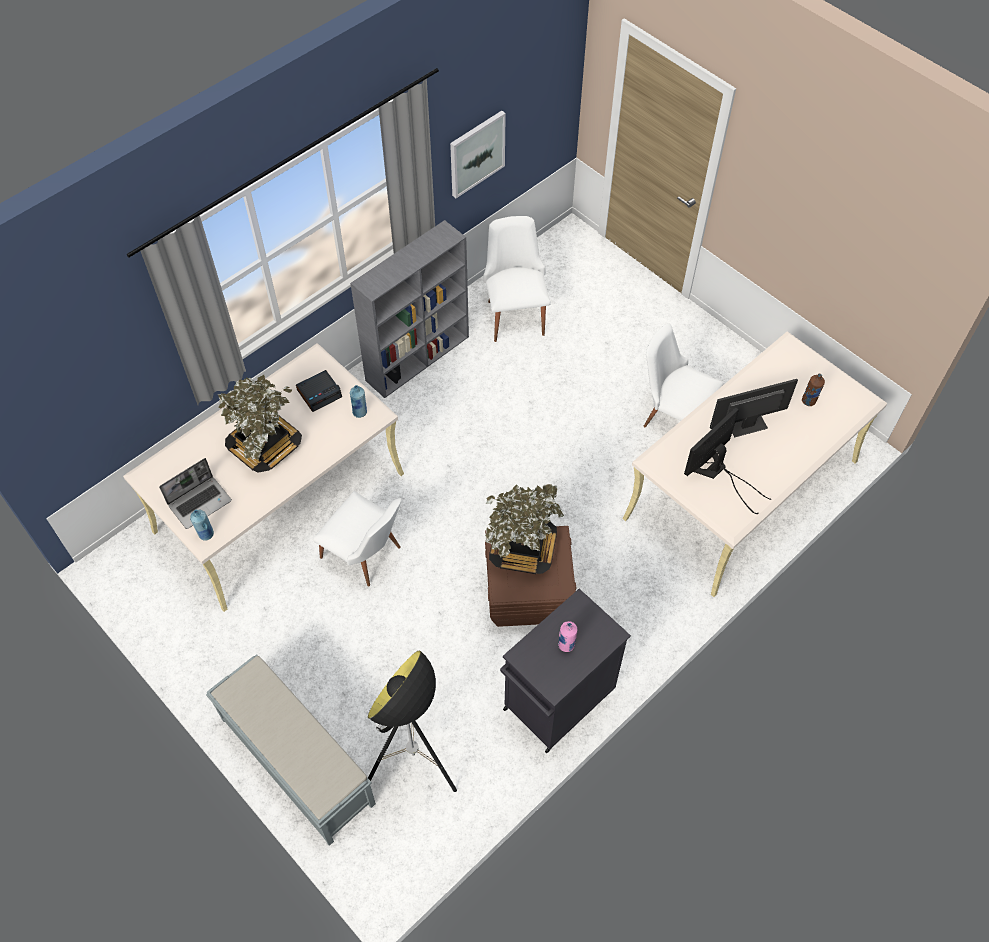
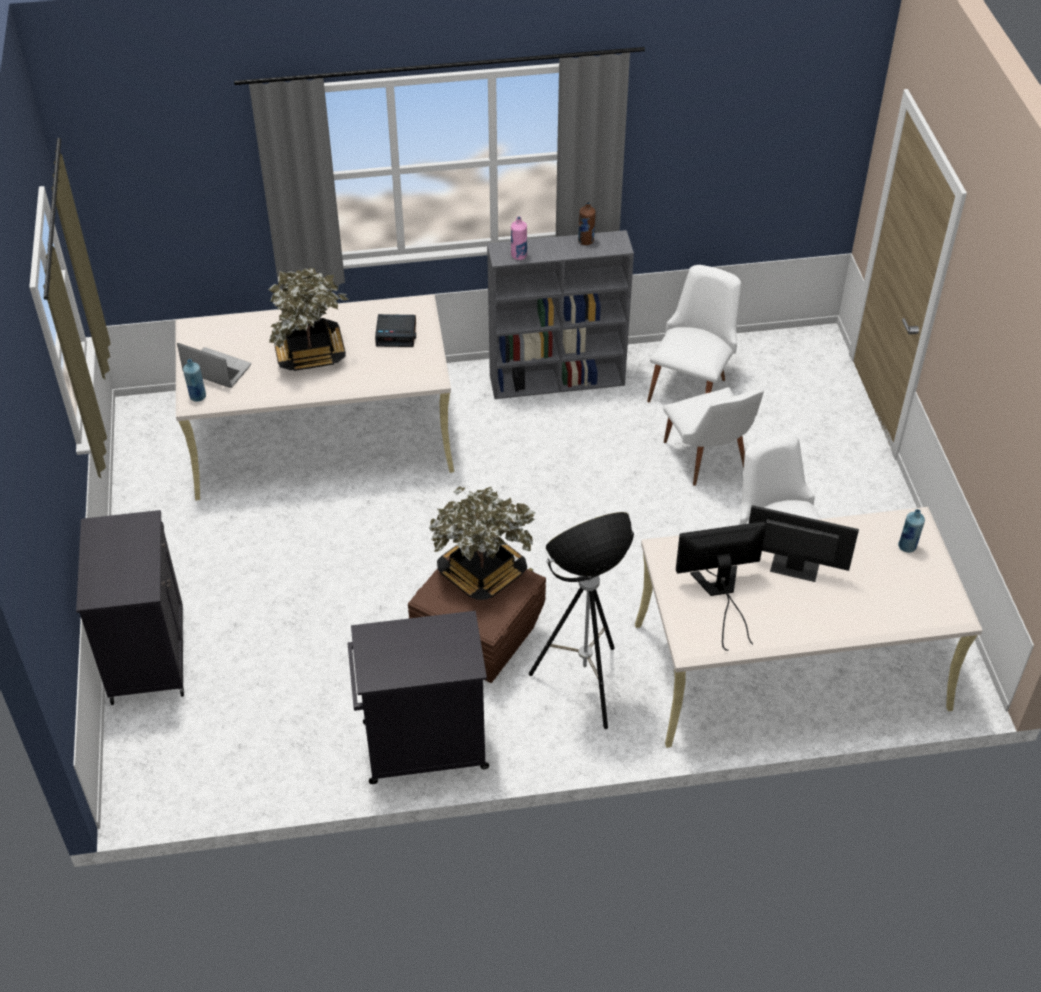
camera: 35 degrees right, 10 degrees down
laptop [159,458,232,529] -> laptop turned 150 degrees counterclockwise [177,343,251,388]
grey bench [206,654,376,846] -> black cabinet [76,510,184,705]
white chair [313,491,402,586] -> white chair moved to [663,387,764,486]
blue bottle [350,385,367,418] -> blue bottle moved to [898,509,925,553]
floor lamp [368,650,457,792] -> floor lamp moved to [529,512,634,729]
picture [450,111,506,198] -> none
pink bottle [558,621,577,652] -> pink bottle moved to [511,216,527,260]
brown bottle [802,374,825,406] -> brown bottle moved to [578,202,596,245]

